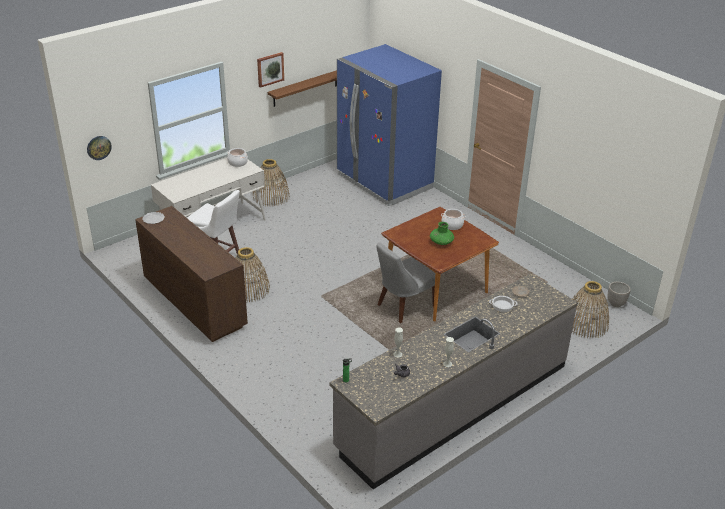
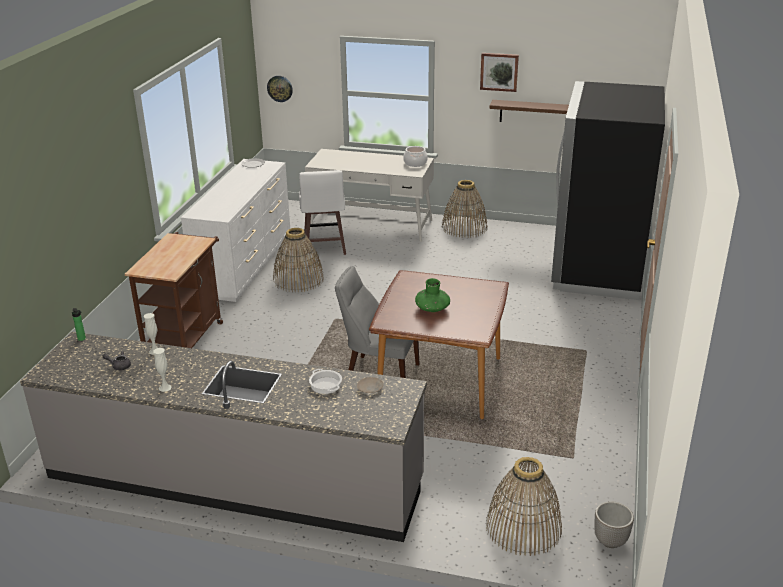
camera: 55 degrees right, 5 degrees down
brown dresser [135,206,248,342] -> white dresser [181,159,290,302]
blue fridge [337,44,442,206] -> black fridge [551,81,665,300]
cooking pot [441,209,466,230] -> none
none -> brown cart [125,232,223,348]

